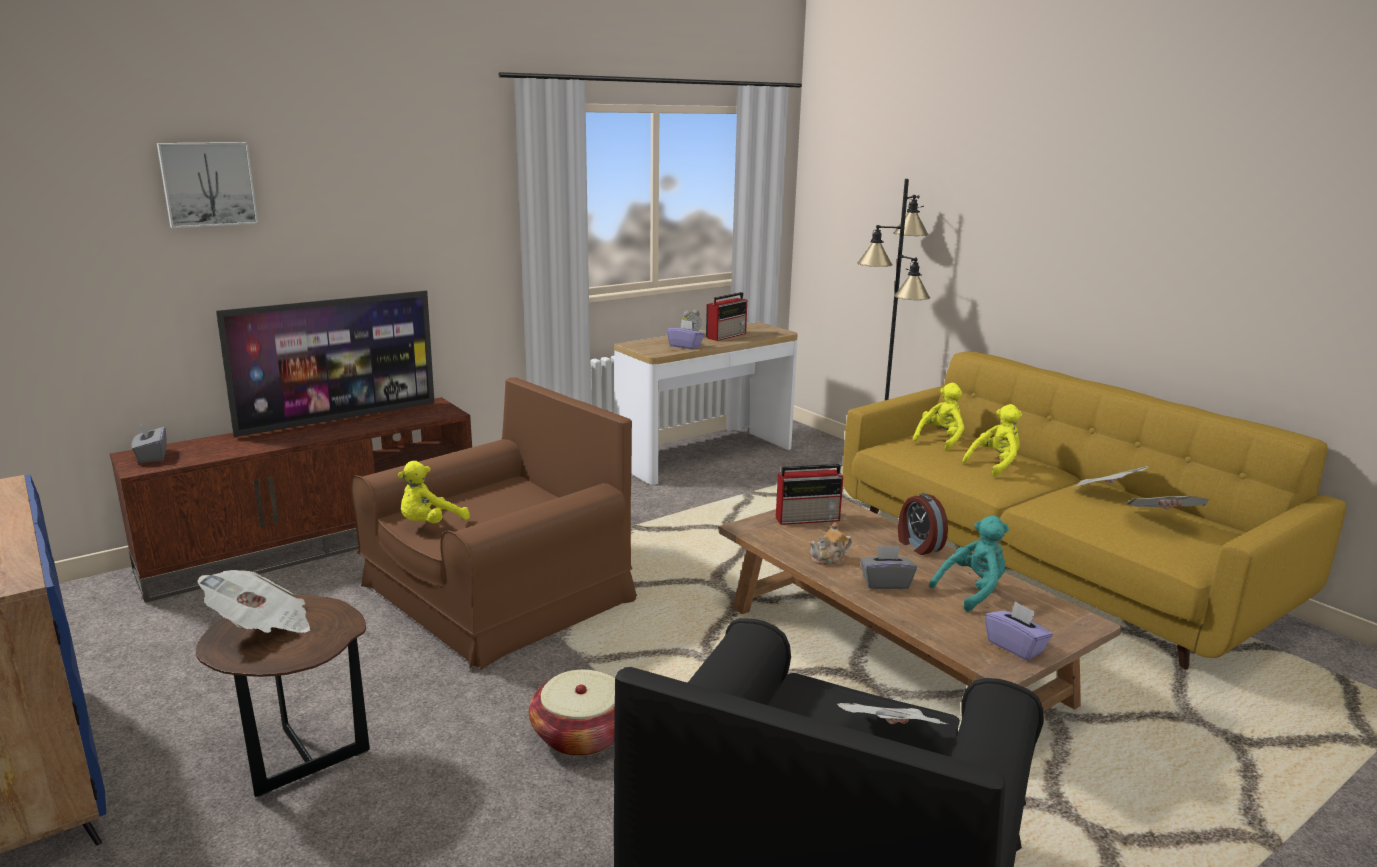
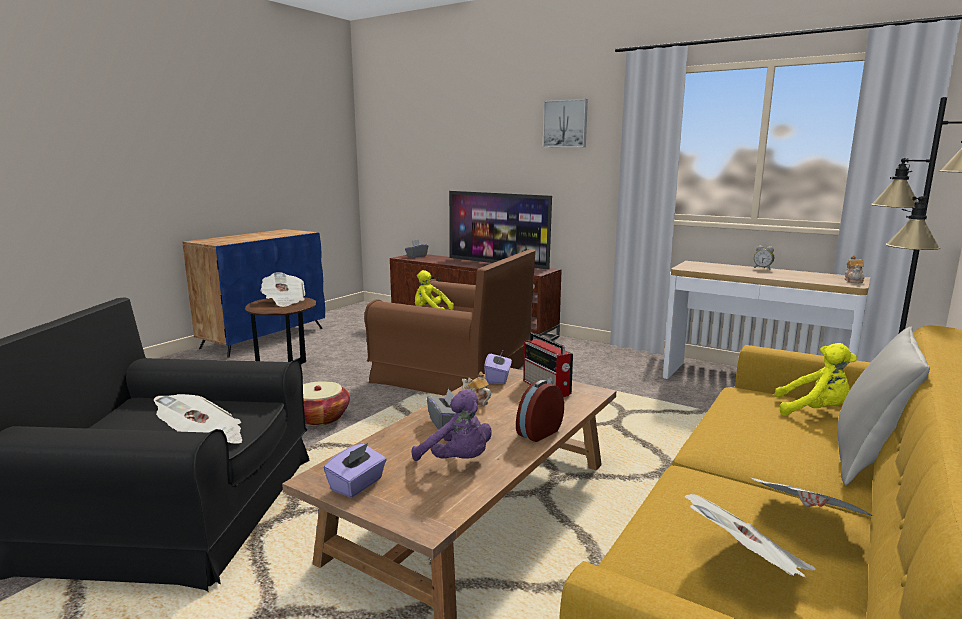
camera: 70 degrees right, 5 degrees down
picture [157,142,258,228] -> picture moved to [543,99,588,147]
purple tissue box [667,320,704,349] -> purple tissue box moved to [484,349,512,384]
radio [706,292,747,341] -> none
turquoise plush toy [929,516,1009,612] -> purple plush toy [412,389,492,461]
yellow plush toy [962,404,1022,477] -> none
none -> grey pillow [837,327,930,485]
none -> teapot [845,255,864,283]

